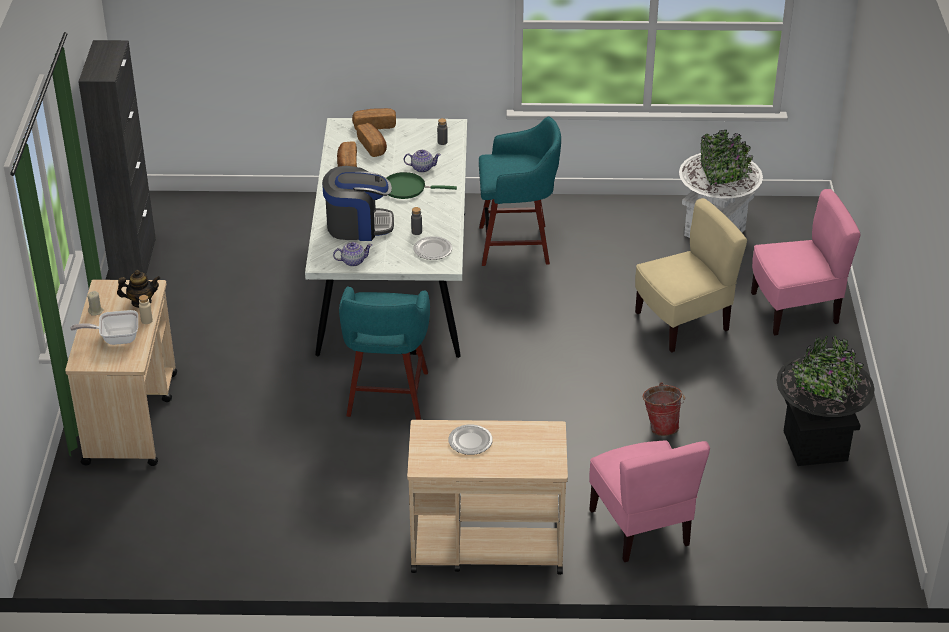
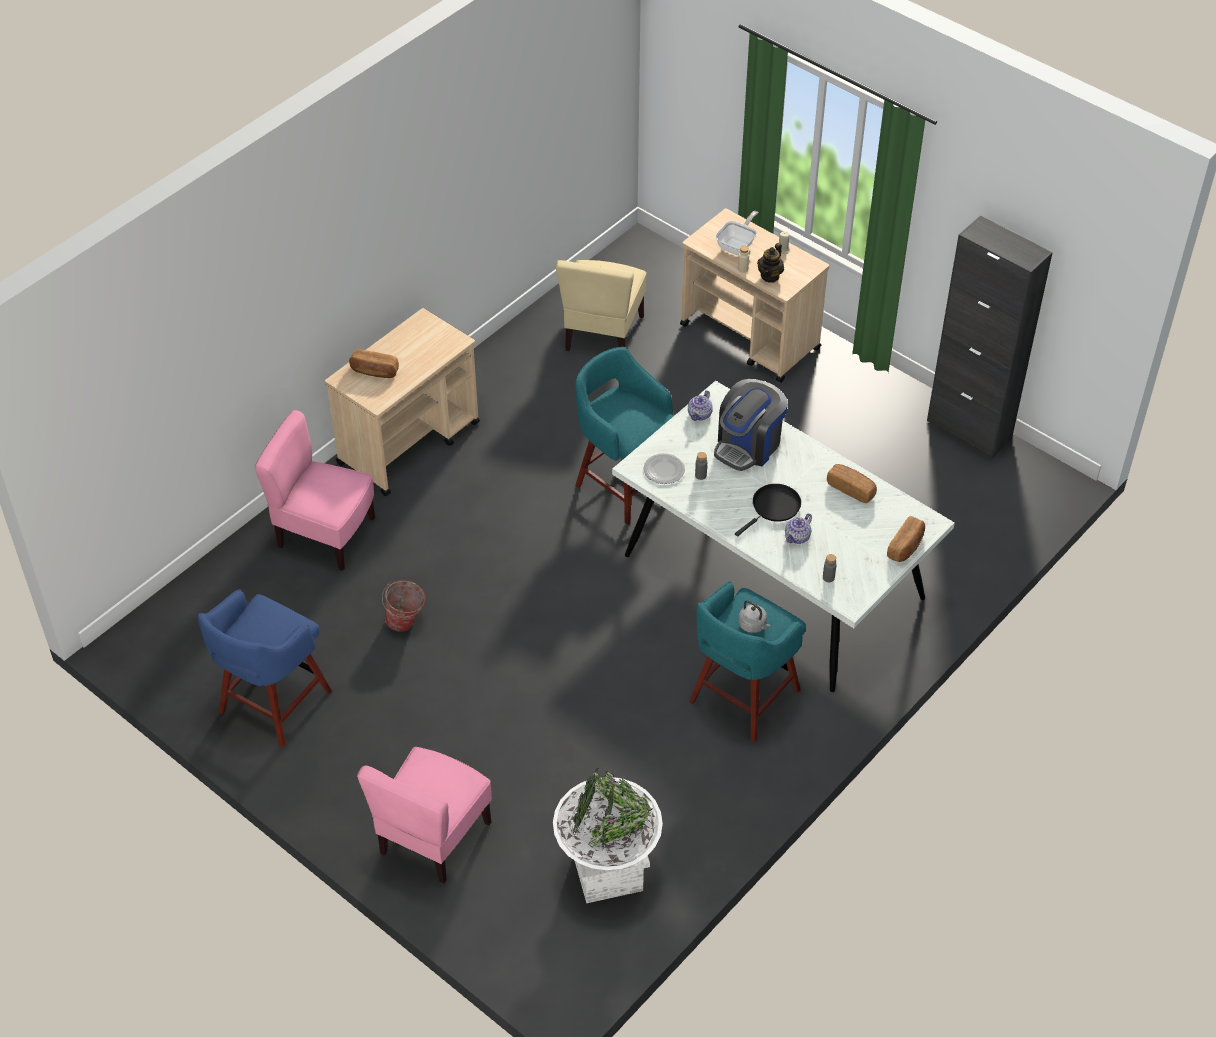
camera: 130 degrees right, 10 degrees up
bread [357,123,387,157] -> bread moved to [349,349,399,378]
green frying pan [385,172,457,199] -> black frying pan [735,484,801,536]
plate [448,424,493,455] -> none
beige chair [635,198,747,353] -> beige chair moved to [555,260,647,351]
black planter [776,335,875,466] -> blue stool [198,589,332,748]
none -> grey kettle [738,600,770,633]

